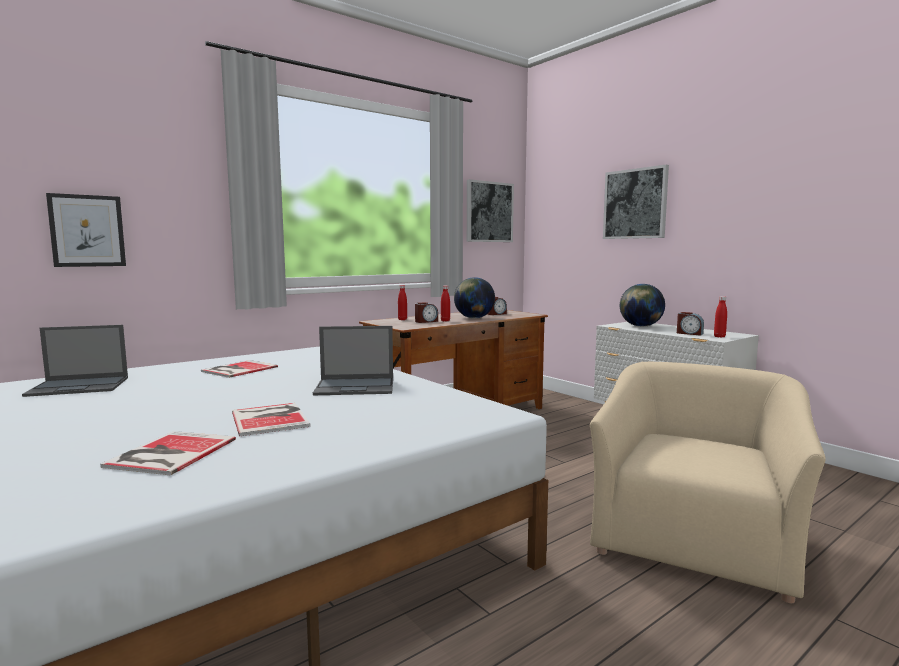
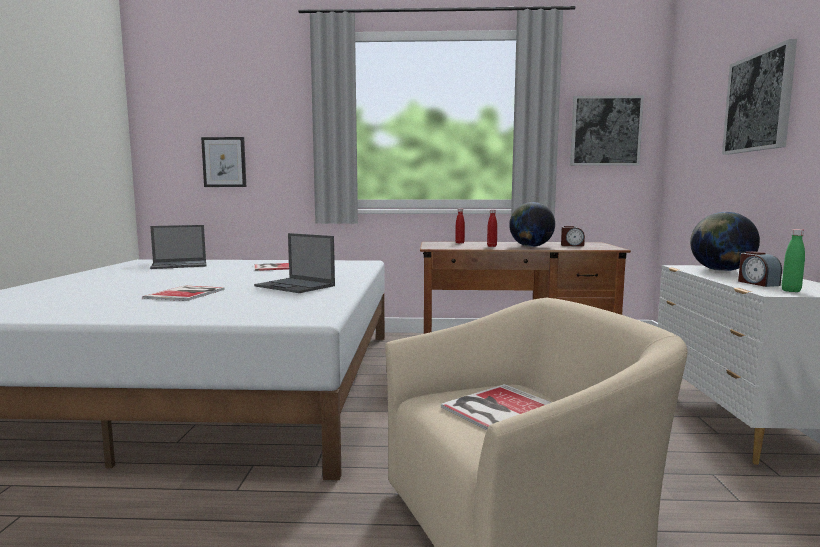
camera: 40 degrees right, 0 degrees up
laptop [22,325,128,397] -> laptop turned 45 degrees counterclockwise [150,225,207,269]
book [100,431,236,475] -> book moved to [441,384,552,430]
alarm clock [415,302,438,323] -> none
red bottle [714,296,727,338] -> green bottle [782,229,805,292]

